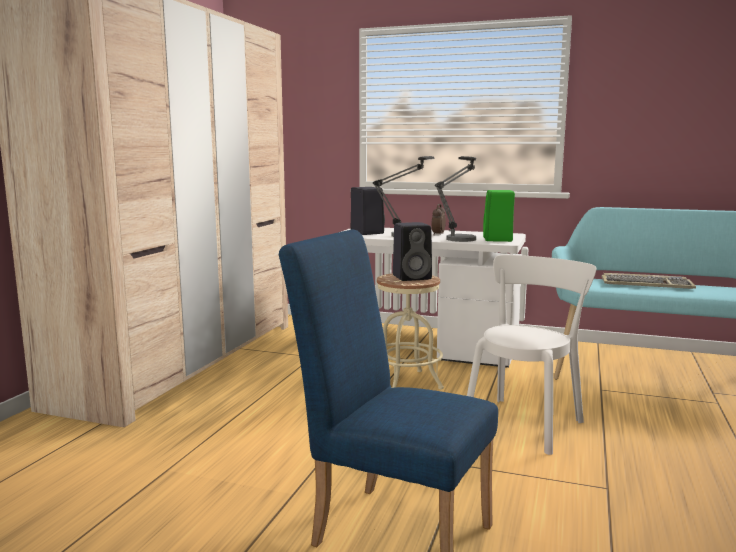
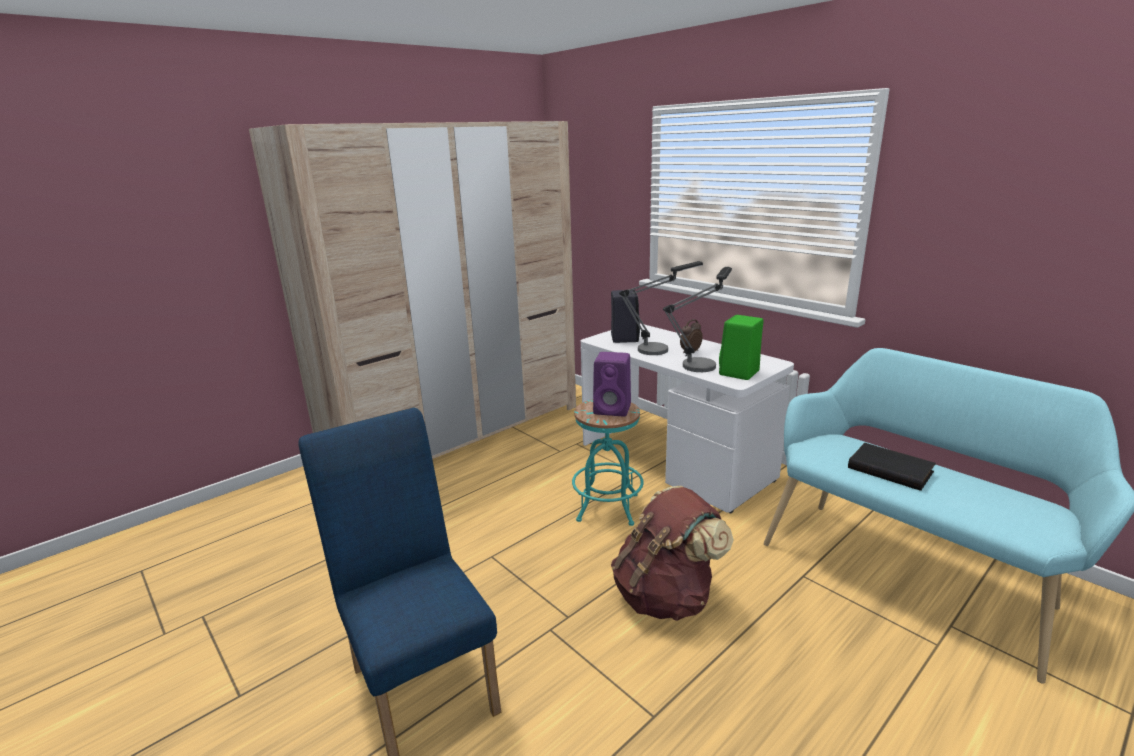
camera: 30 degrees right, 10 degrees up
beige stool [377,273,444,390] -> turquoise stool [572,399,644,526]
black speaker [393,222,432,281] -> purple speaker [593,352,631,416]
white chair [467,255,596,455] -> brown backpack [611,486,734,621]
keyboard [601,273,696,289] -> black book [848,443,936,491]

